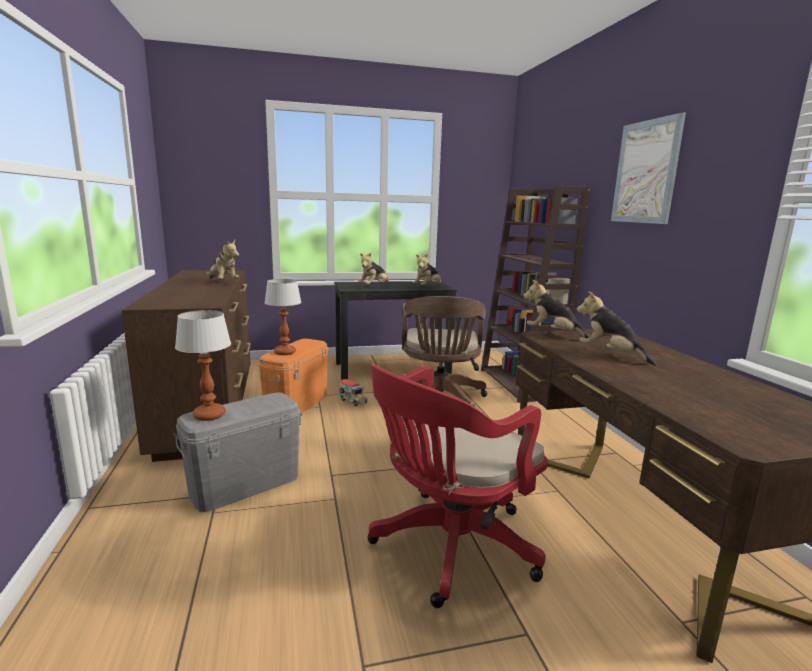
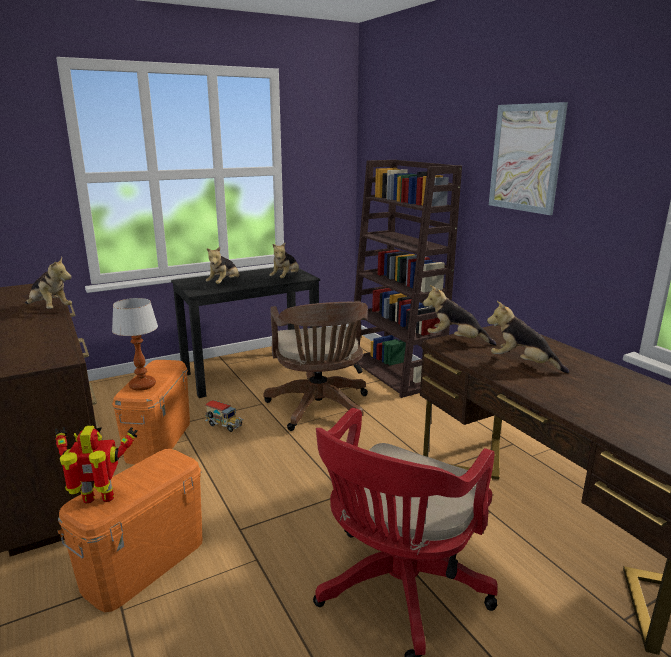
camera: 15 degrees left, 5 degrees up
grey storage box [174,392,302,512] -> orange storage box [57,449,202,612]
table lamp [175,310,231,421] -> toy robot [55,425,137,504]

